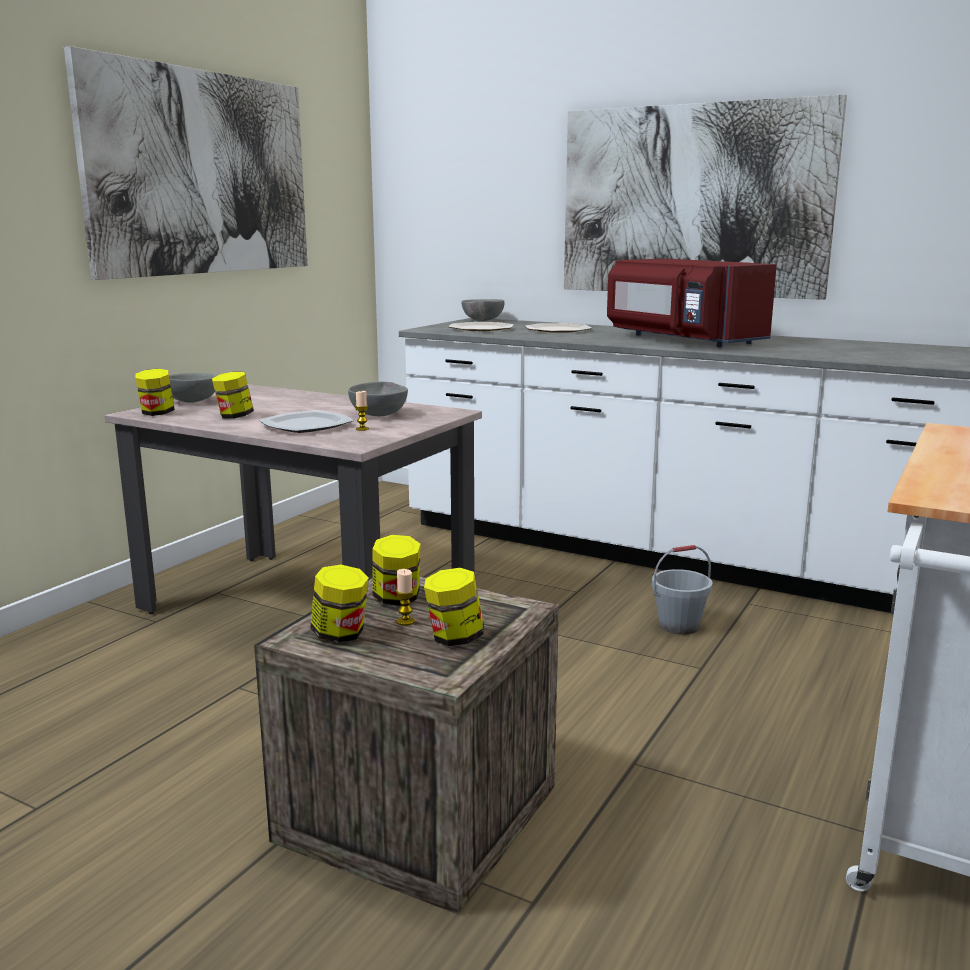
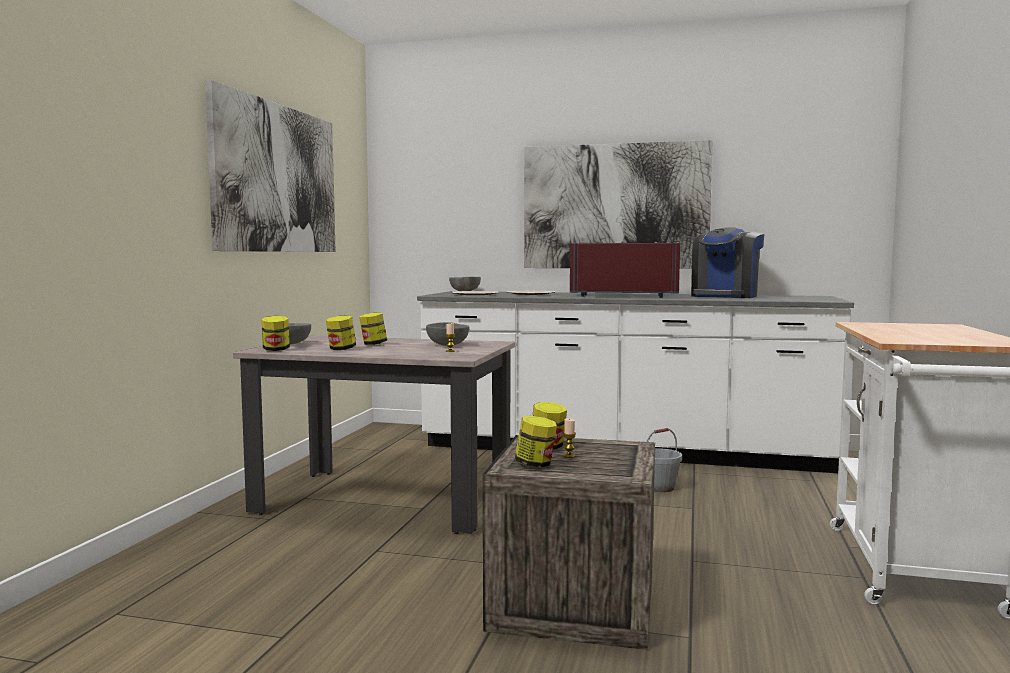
camera: 15 degrees left, 10 degrees down
plate [259,410,354,433] -> none
jar [424,568,484,646] -> jar moved to [359,312,387,345]
red microwave [607,259,777,347] -> red microwave turned 150 degrees clockwise [570,243,680,298]
none -> coffee machine [691,227,765,298]

